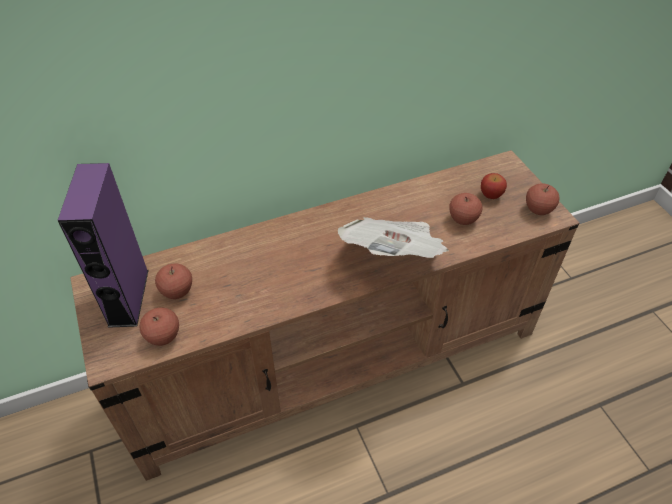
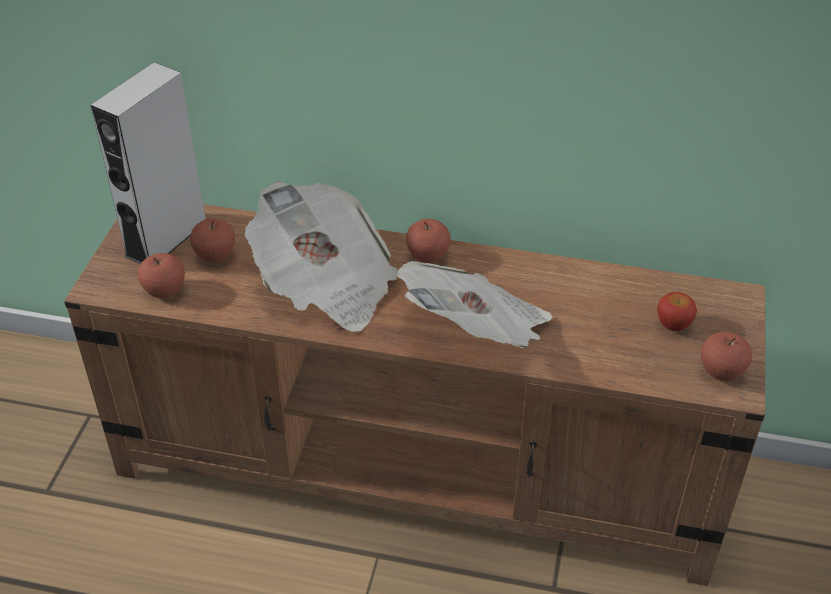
camera: 35 degrees right, 5 degrees down
purple speaker [58,163,149,328] -> grey speaker [91,62,206,265]
apple [449,193,482,225] -> apple moved to [406,219,451,263]
none -> newspaper [245,182,398,332]

